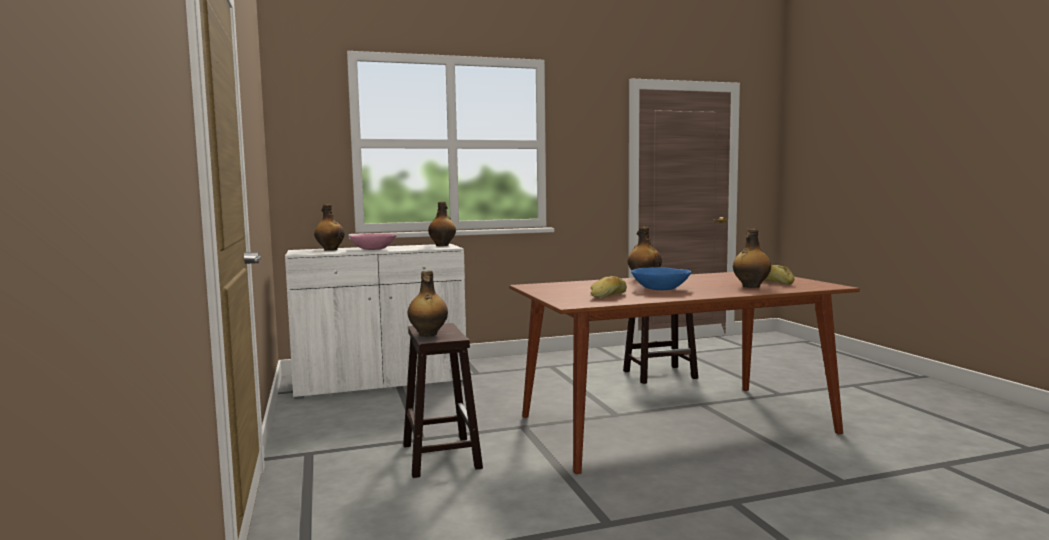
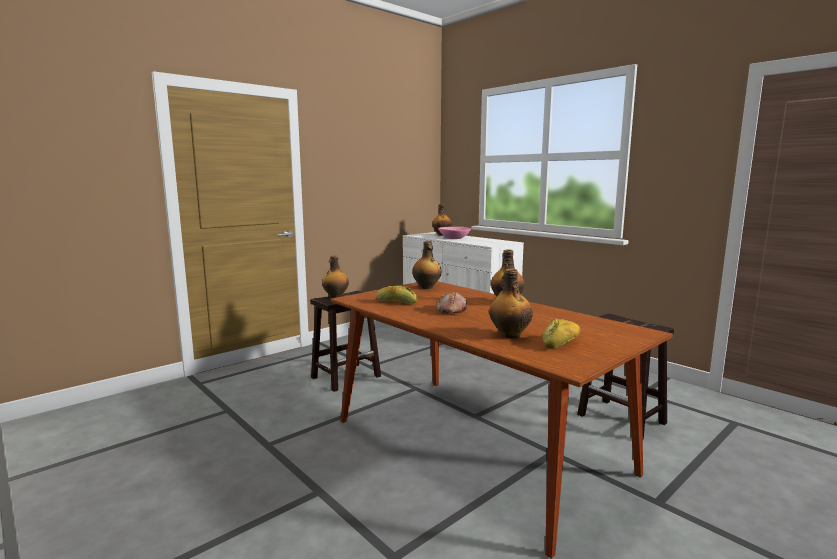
camera: 65 degrees right, 5 degrees up
bottle [428,202,456,246] -> bottle moved to [412,241,442,289]
blue bowl [631,267,691,290] -> bread [436,292,467,314]

